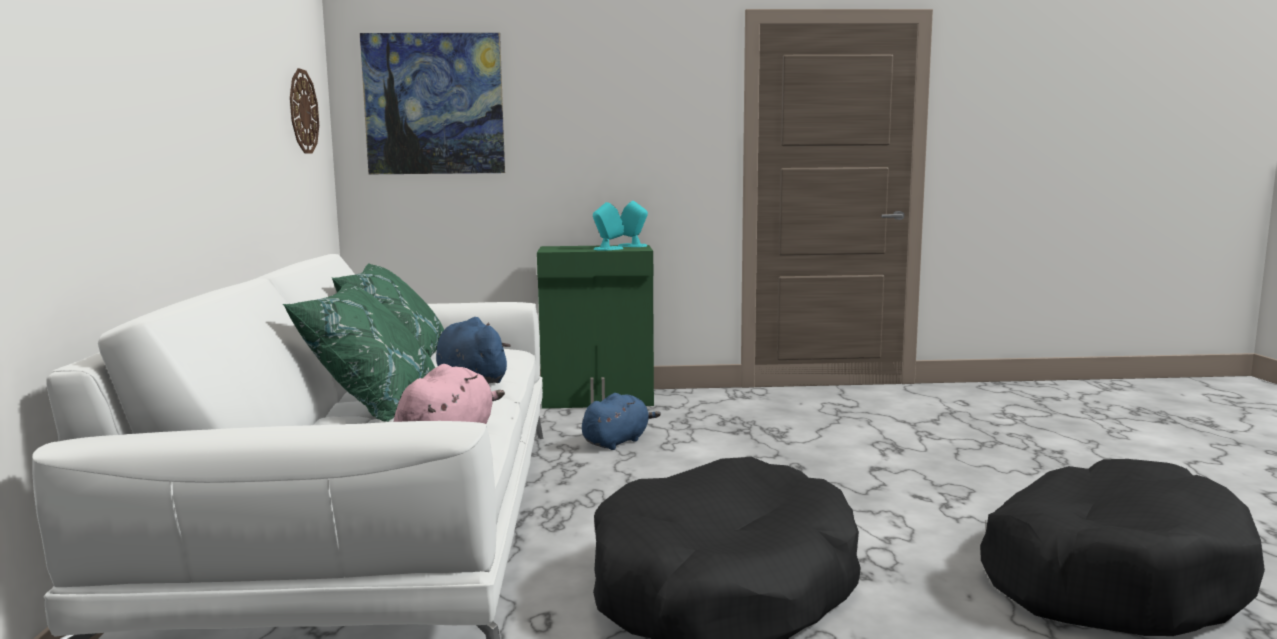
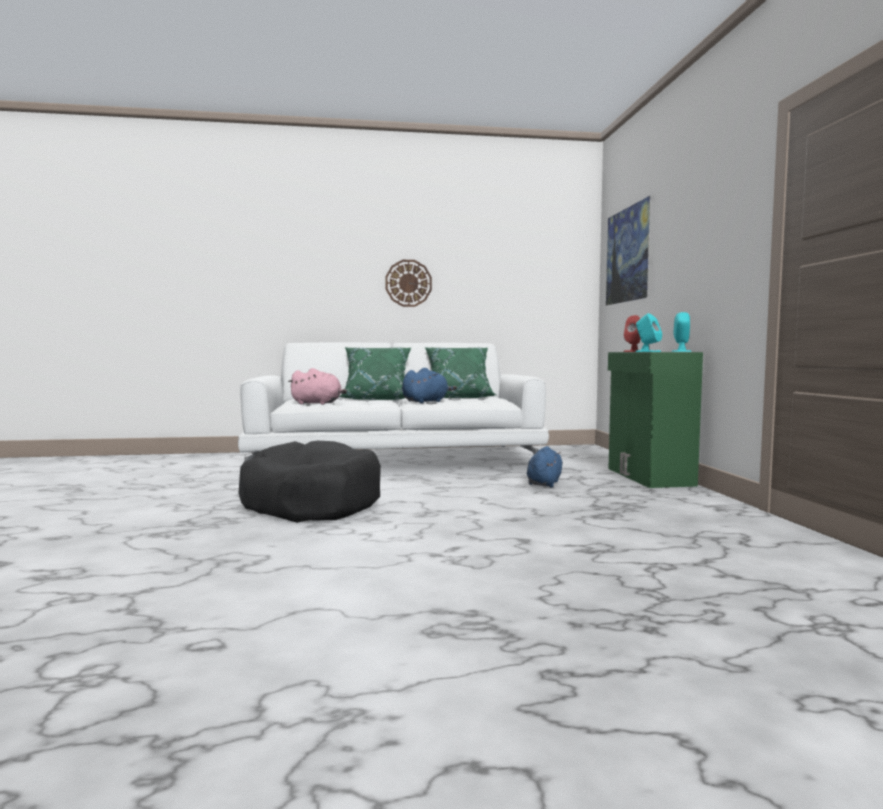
camera: 85 degrees right, 5 degrees down
wall clock [290,68,319,154] -> wall clock moved to [385,260,432,307]
blue plush toy [582,393,661,450] -> blue plush toy turned 105 degrees counterclockwise [527,446,563,488]
black dog bed [980,459,1265,636] -> none
none -> red speaker [624,315,641,352]

